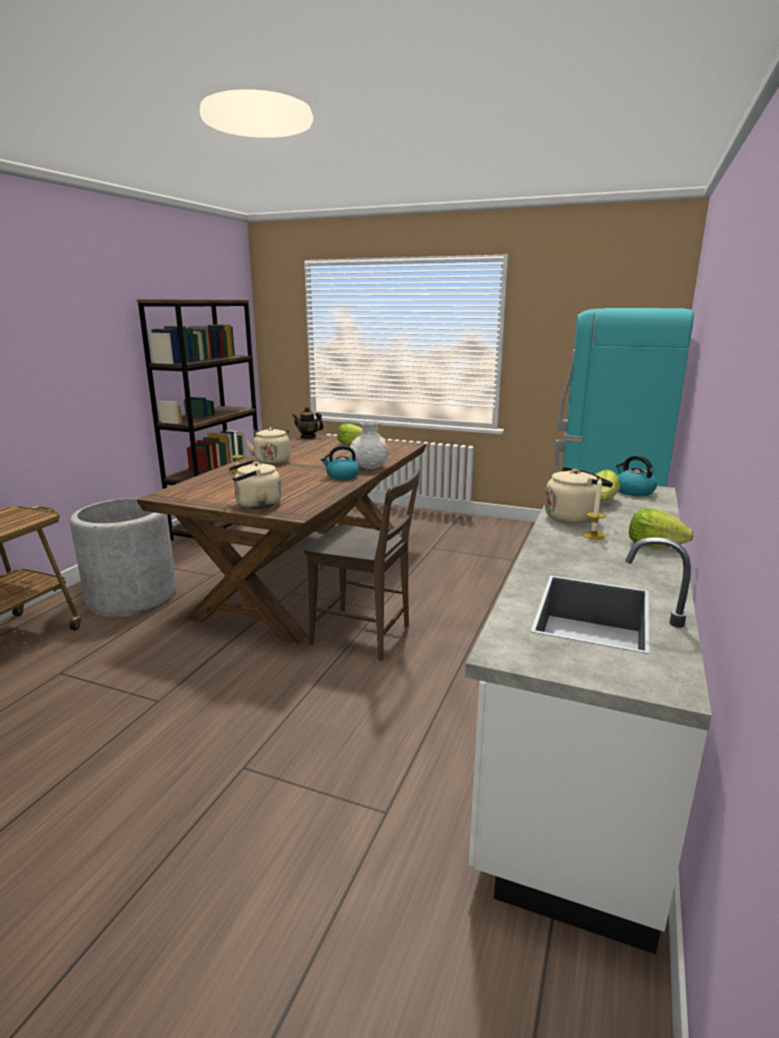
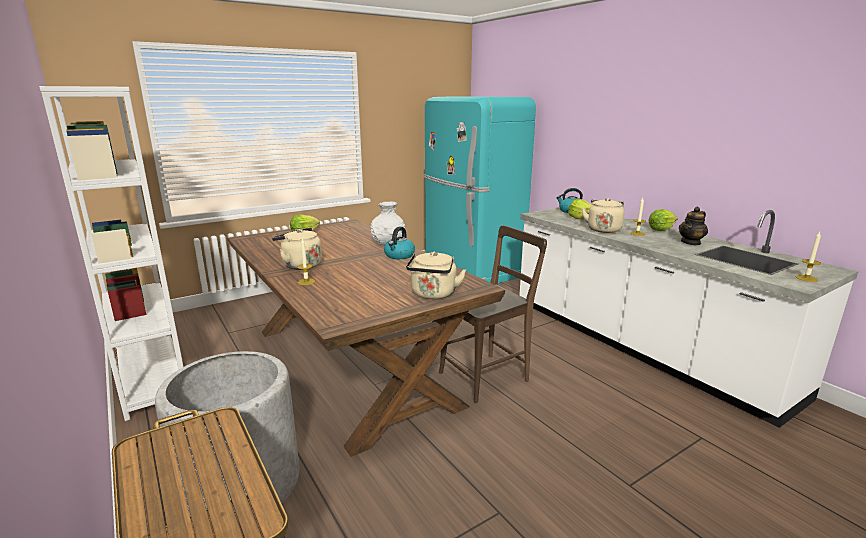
camera: 55 degrees left, 0 degrees up
brown bookcase [137,299,258,541] -> white bookcase [39,86,183,421]
teapot [292,407,324,439] -> teapot moved to [679,207,708,245]
none -> candle [796,232,821,282]

